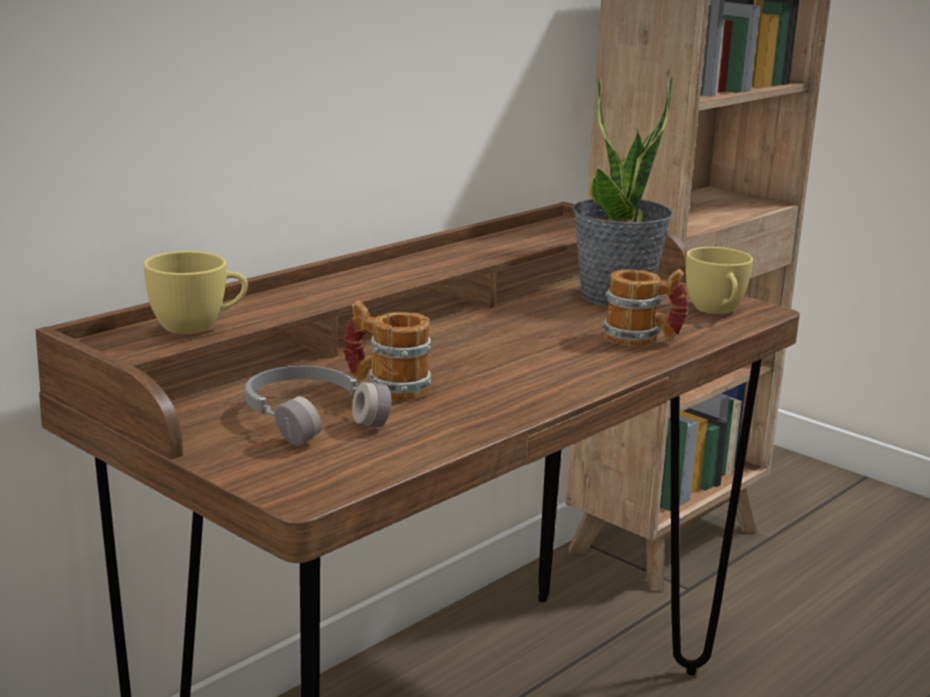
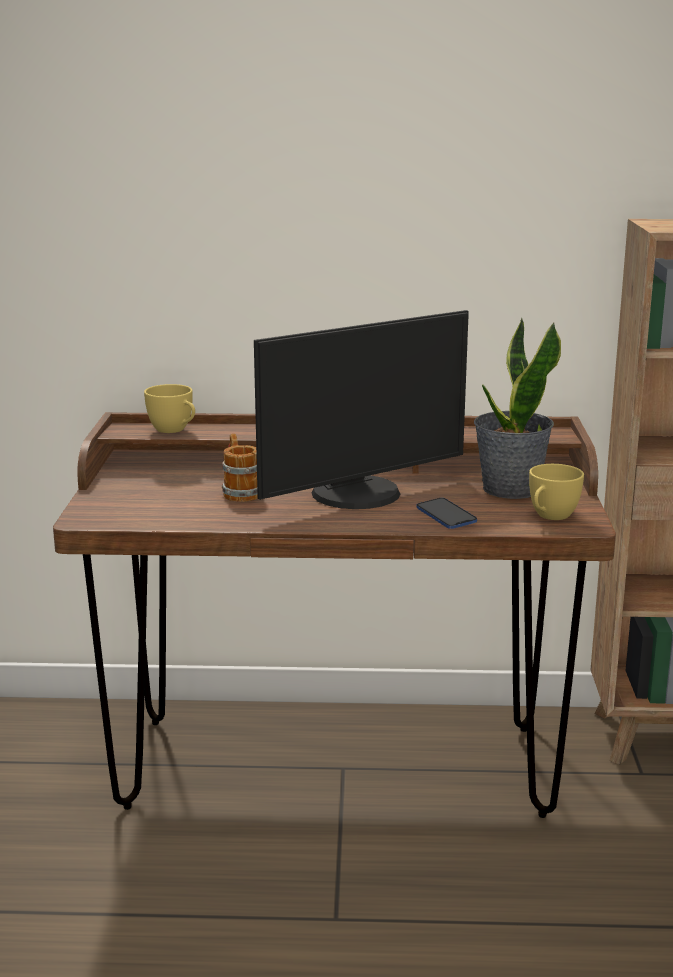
camera: 50 degrees right, 0 degrees up
grey headphones [245,366,391,446] -> none
mug [602,269,689,347] -> phone [417,498,477,529]
none -> monitor [254,310,469,509]

